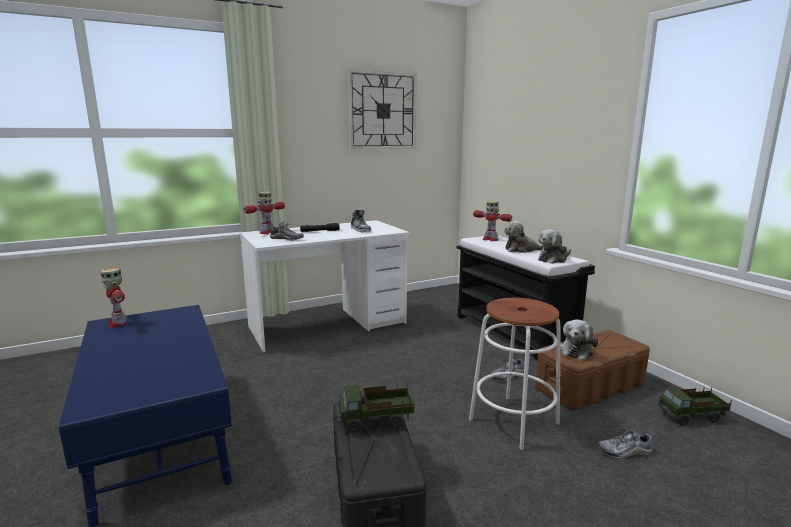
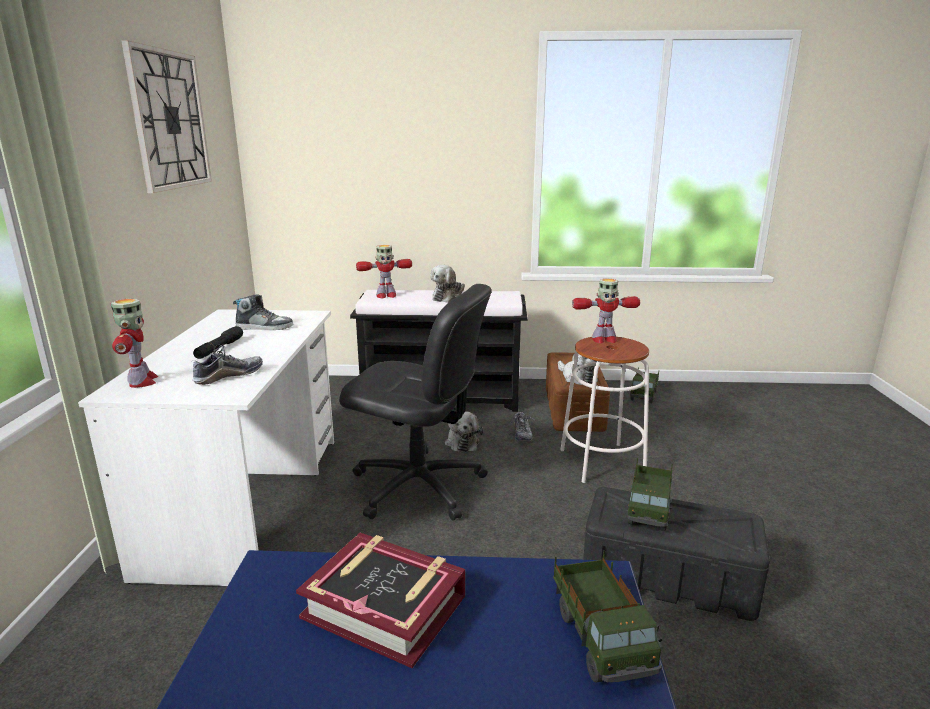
camera: 60 degrees left, 5 degrees up
toy robot [100,268,127,328] -> toy robot moved to [572,278,640,343]
plush toy [538,229,571,264] -> plush toy moved to [445,411,483,452]
shoe [598,426,653,459] -> none
none -> book [296,533,465,668]
none -> black office chair [339,284,492,521]
none -> toy truck [553,550,662,682]

